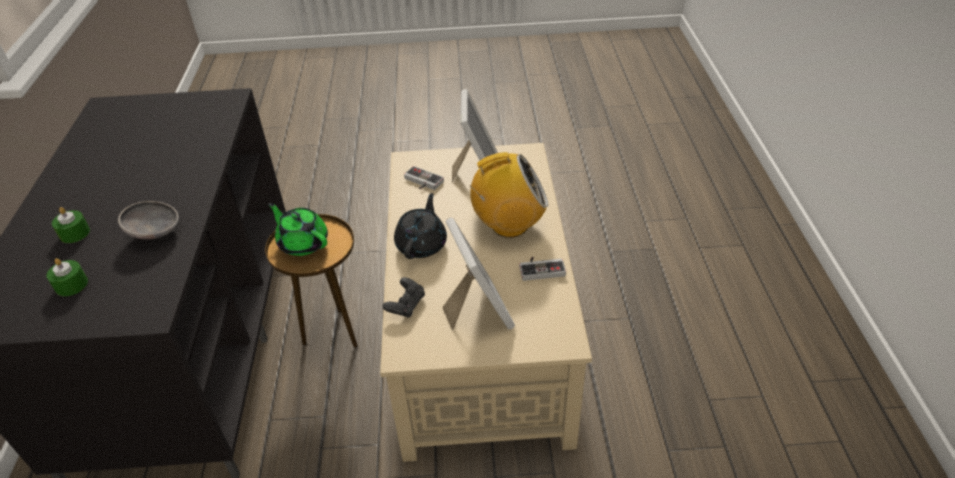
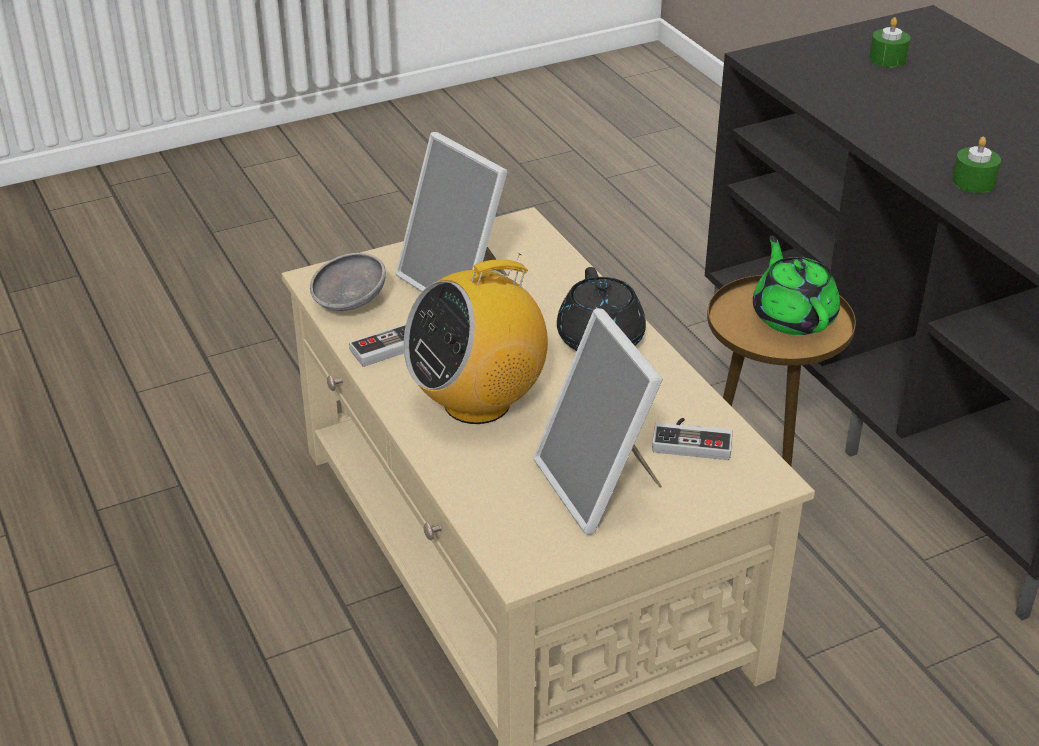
camera: 155 degrees right, 5 degrees down
green candle [52,207,90,243] -> green candle moved to [952,136,1001,193]
grey bowl [118,201,179,239] -> grey bowl moved to [310,253,386,311]
green teapot [268,203,328,256] -> green teapot turned 120 degrees counterclockwise [753,236,840,335]
black game controller [383,277,425,318] -> none

